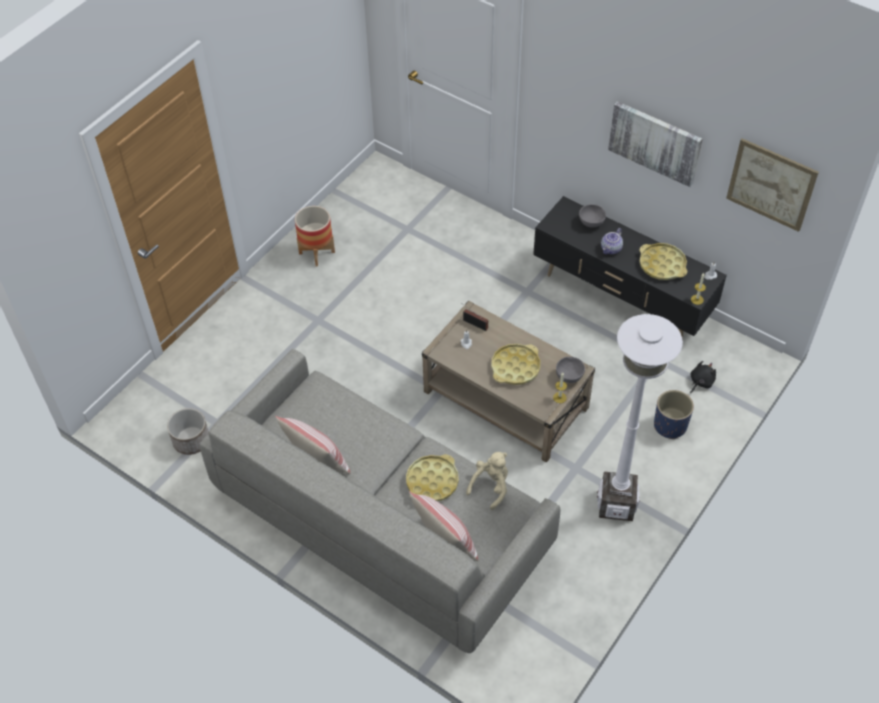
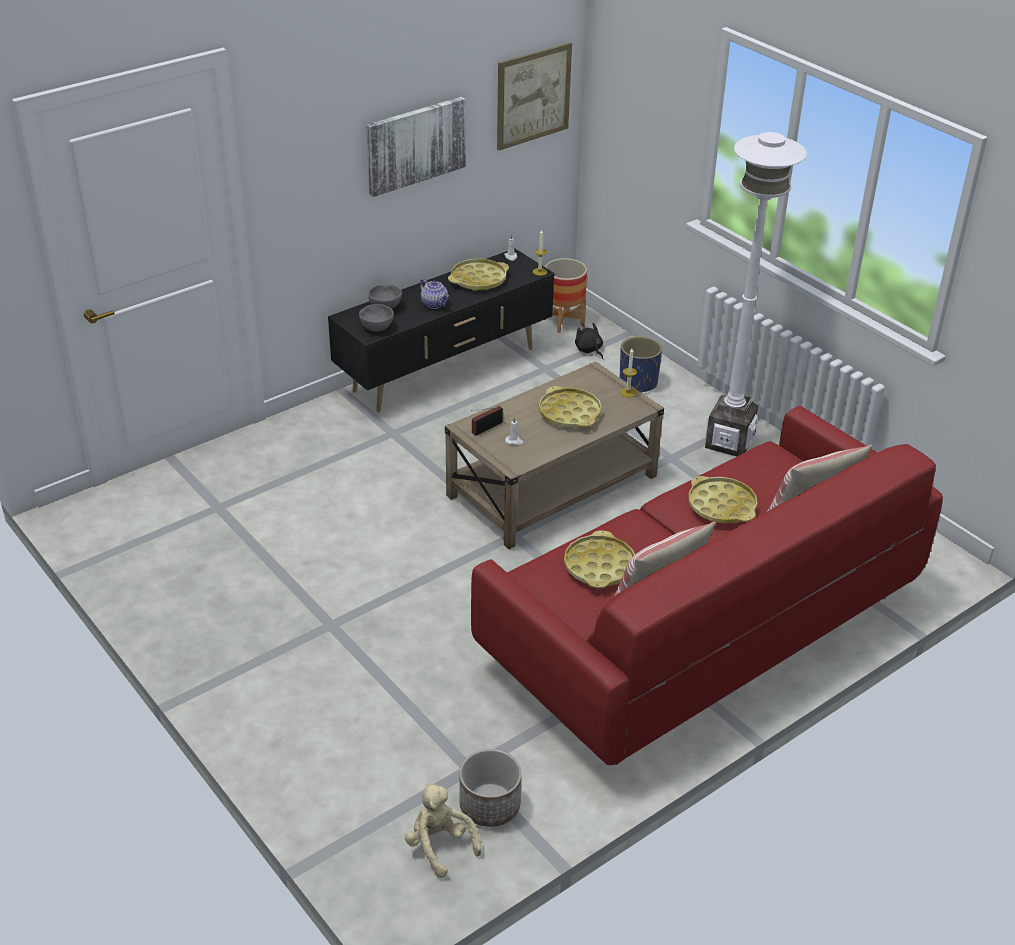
camera: 75 degrees left, 15 degrees down
grey sofa [200,349,560,653] -> red sofa [471,405,943,765]
planter [295,206,335,266] -> planter moved to [545,258,587,333]
beige plush toy [466,452,508,510] -> beige plush toy moved to [405,783,482,878]
grey bowl [556,357,585,383] -> grey bowl moved to [359,304,394,331]
none -> yellow tray [564,530,635,588]

